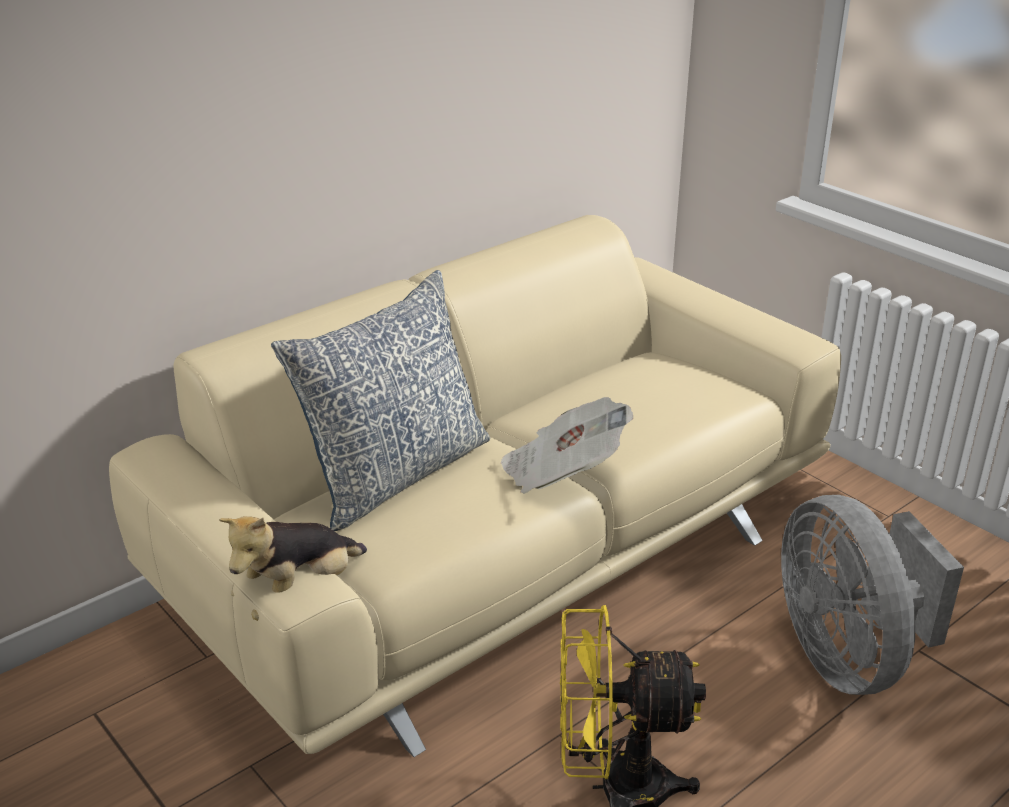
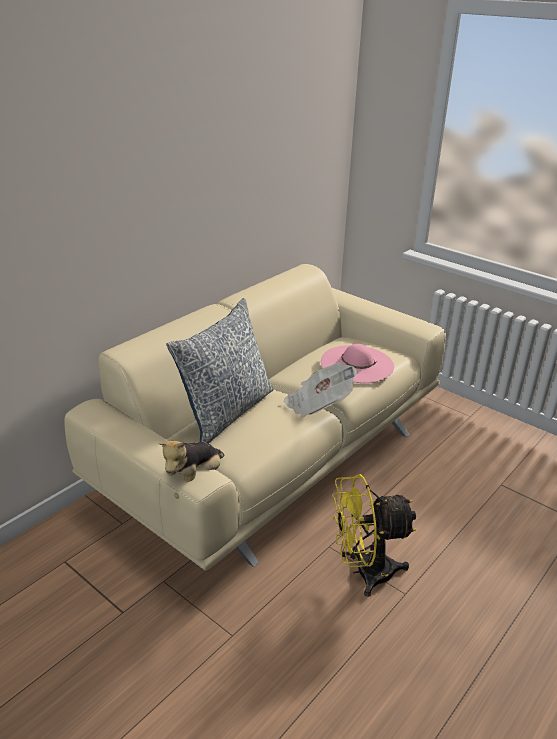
camera: 10 degrees left, 0 degrees up
grey fan [781,495,964,695] -> none
none -> pink hat [321,344,394,383]

